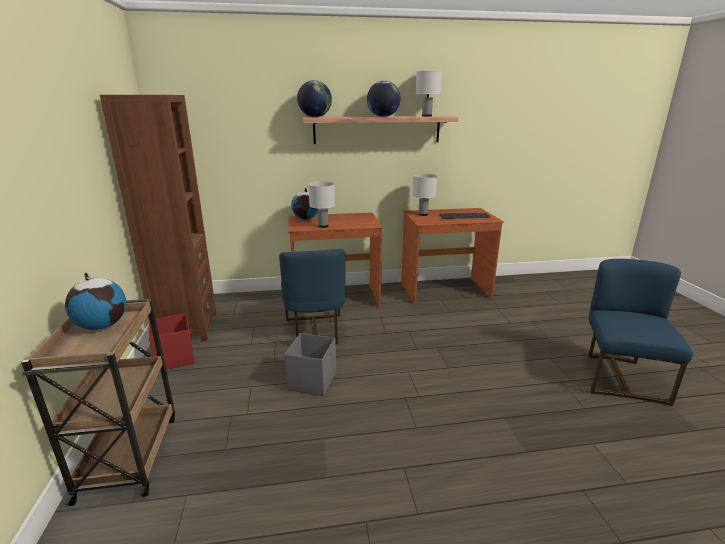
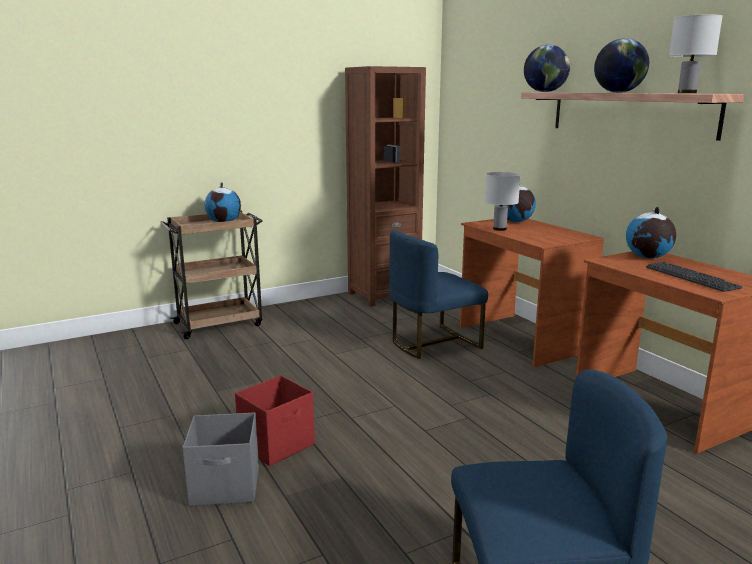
camera: 70 degrees right, 5 degrees down
red storage box [149,313,195,371] -> red storage box moved to [235,375,315,466]
grey storage box [284,333,336,396] -> grey storage box moved to [182,412,259,507]
white table lamp [412,174,437,216] -> globe [626,207,676,259]

